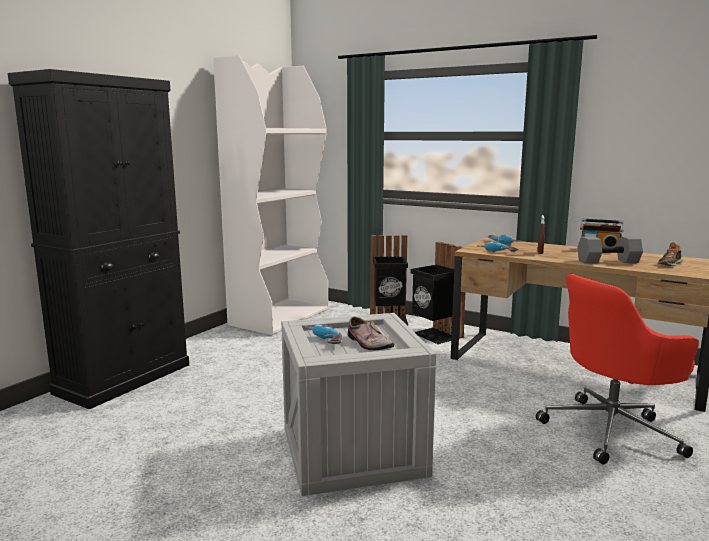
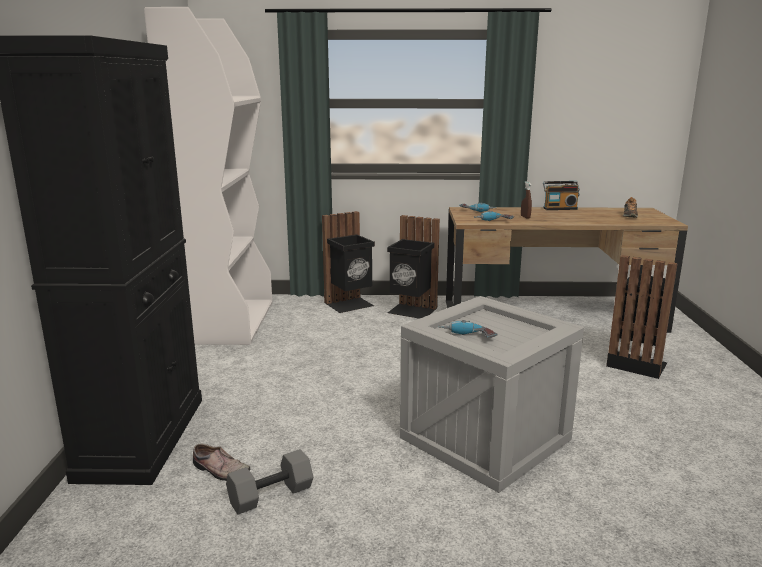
camera: 30 degrees left, 5 degrees up
shoe [348,317,394,350] -> shoe moved to [193,444,250,481]
red office chair [536,274,699,464] -> black trash can [606,255,678,379]
grey dumbbell [577,236,643,264] -> grey dumbbell moved to [226,449,313,515]

